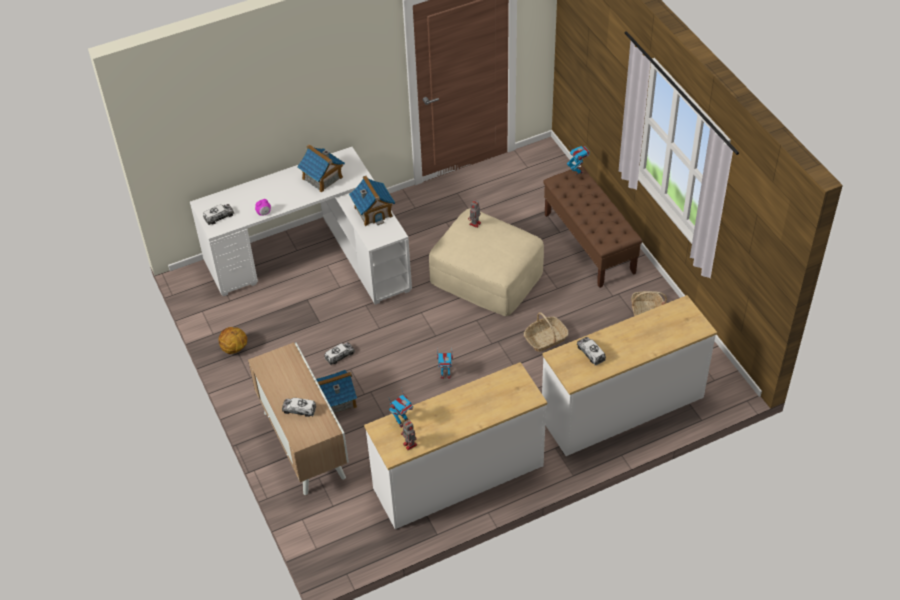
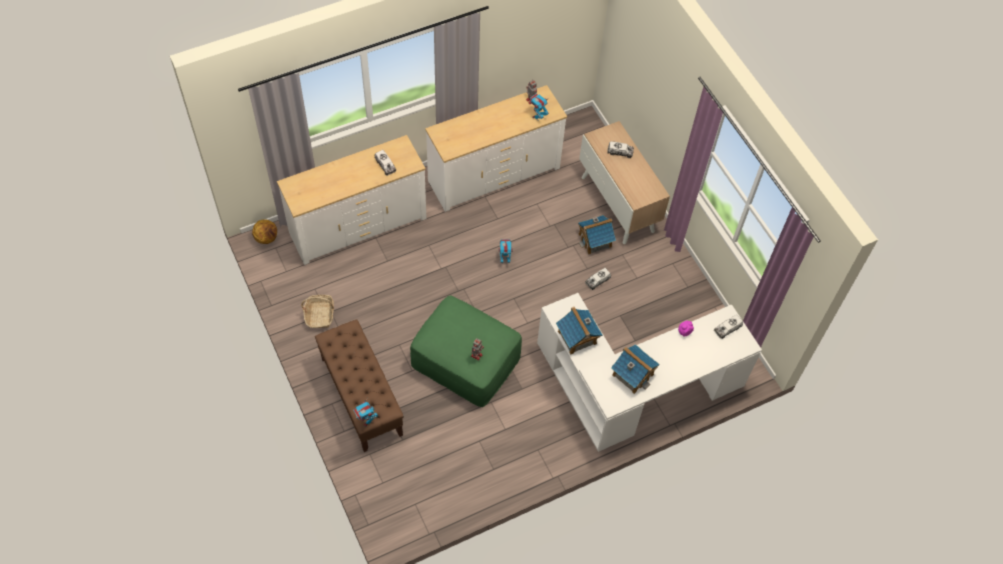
camera: 175 degrees right, 10 degrees up
basketball [219,327,247,354] -> basketball moved to [252,219,277,244]
beige ottoman [429,208,544,316] -> green ottoman [410,295,522,407]
basket [524,312,569,352] -> none

